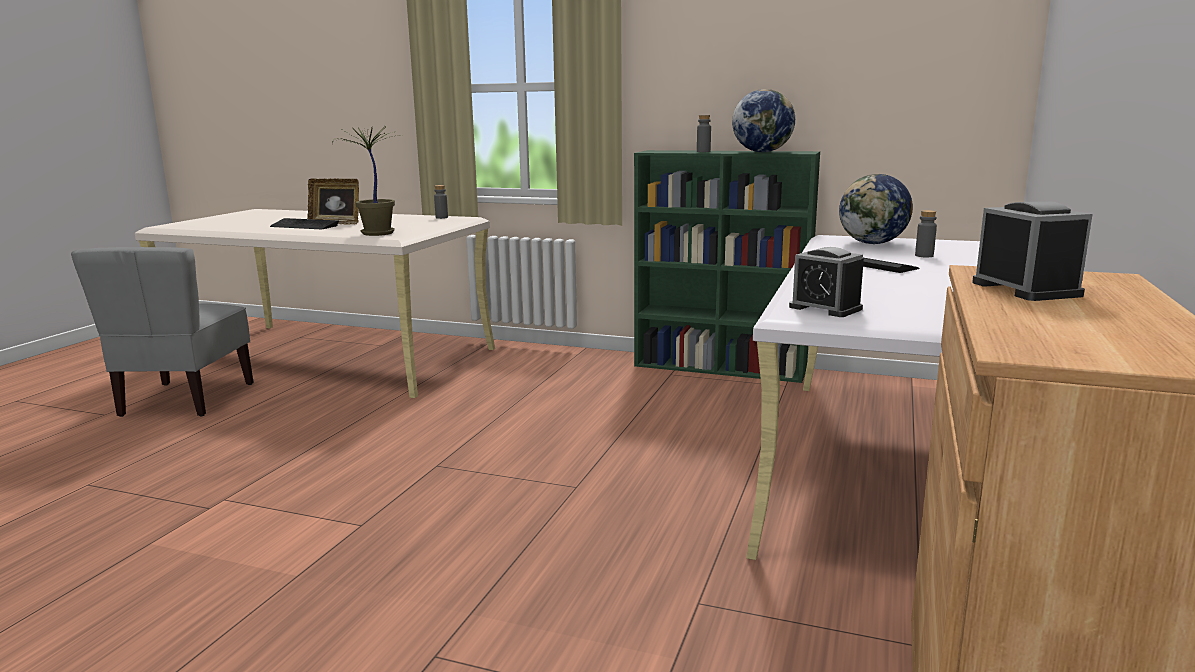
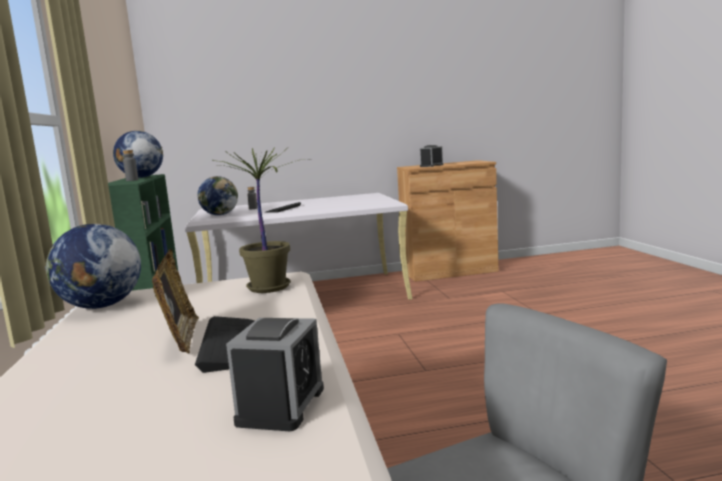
camera: 120 degrees left, 5 degrees down
grey bottle [434,185,448,219] -> globe [45,223,141,309]
alarm clock [789,247,864,317] -> alarm clock moved to [226,318,324,431]

